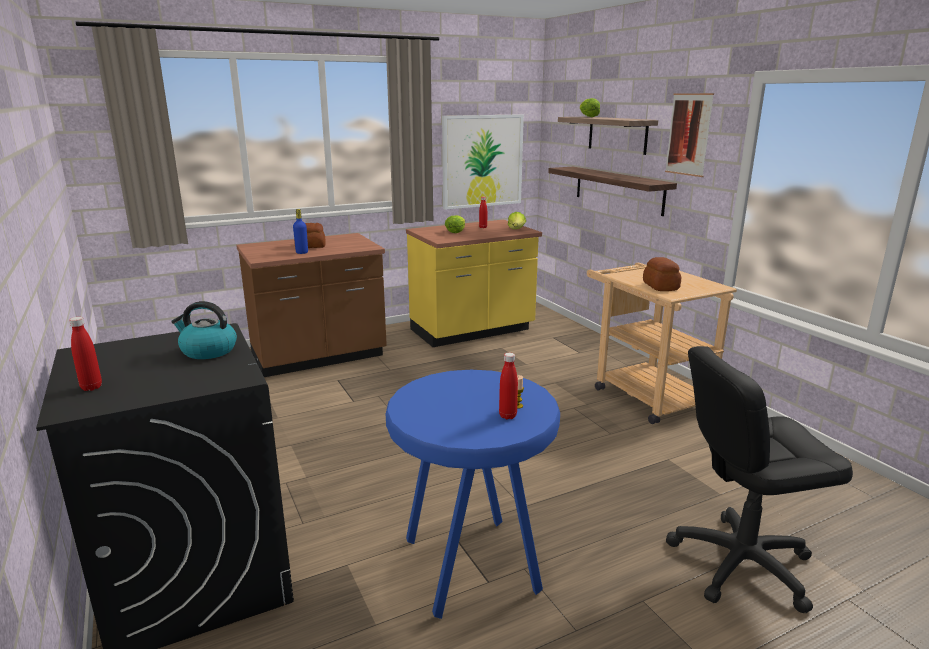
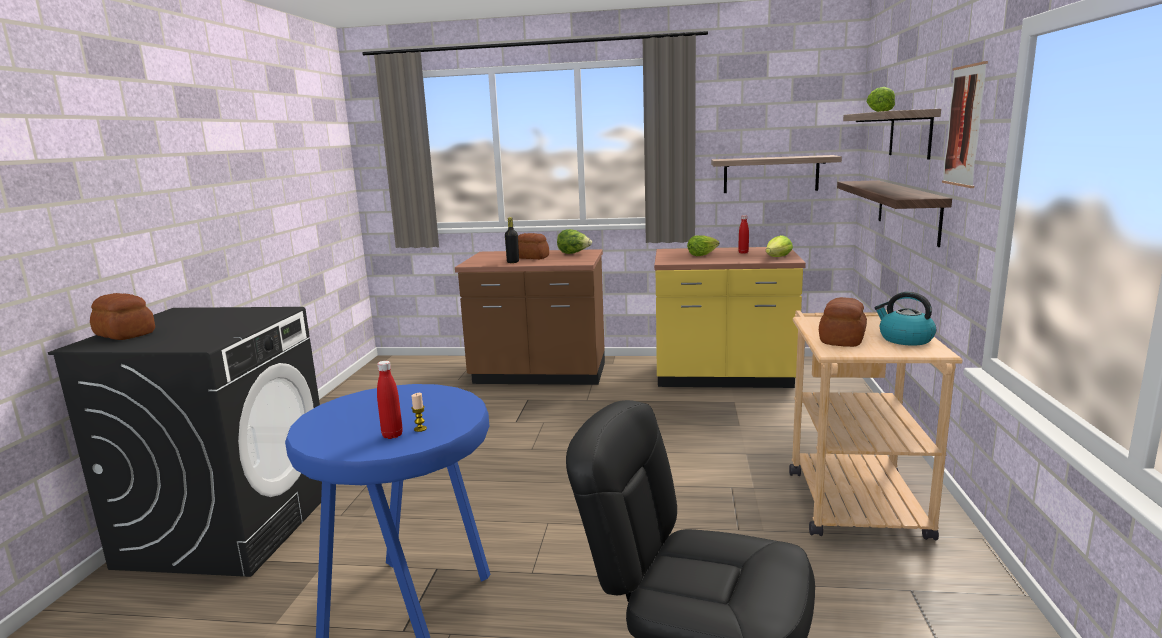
camera: 35 degrees right, 5 degrees down
red bottle [69,317,102,391] -> bread [90,293,155,340]
kettle [171,301,237,359] -> kettle moved to [875,292,936,346]
blue bottle [293,209,308,254] -> black bottle [505,217,519,263]
picture [442,114,524,210] -> shelf [711,155,842,193]
none -> lettuce [557,229,592,254]

